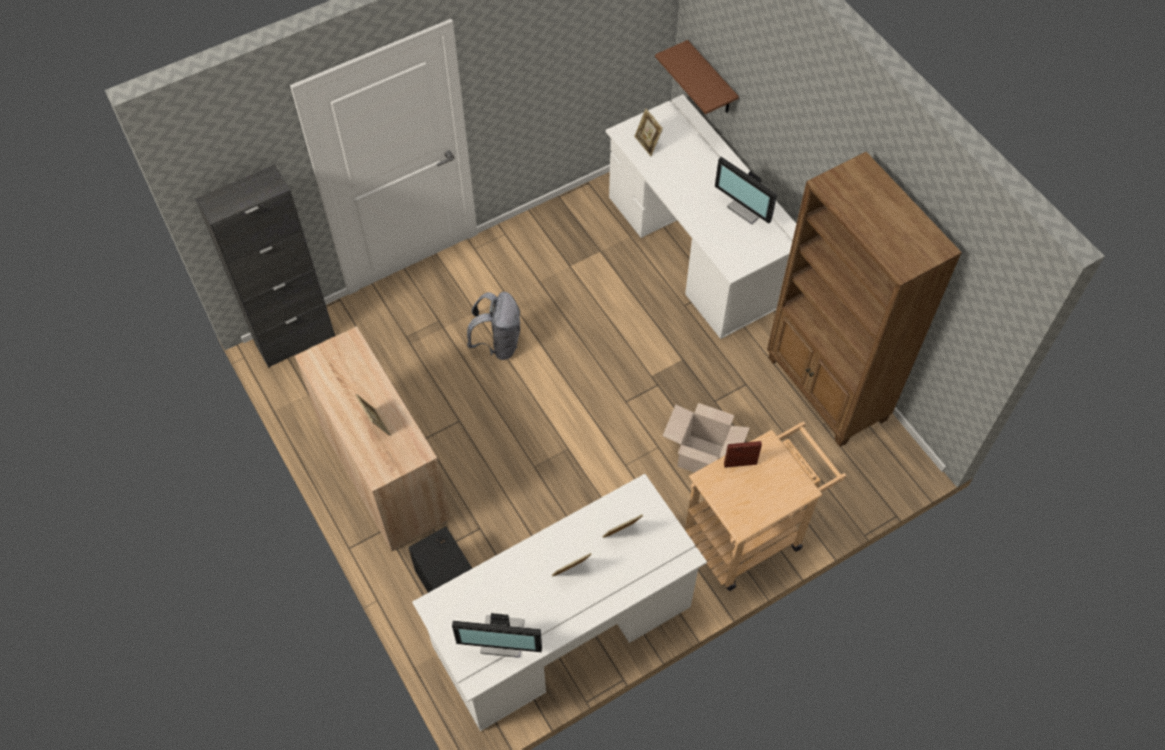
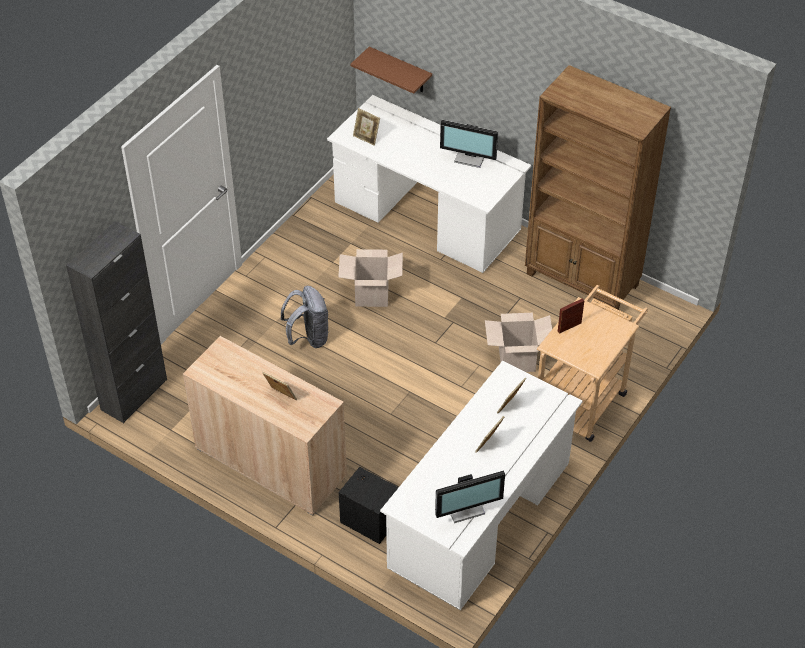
camera: 25 degrees left, 10 degrees down
none -> cardboard box [338,249,403,307]

